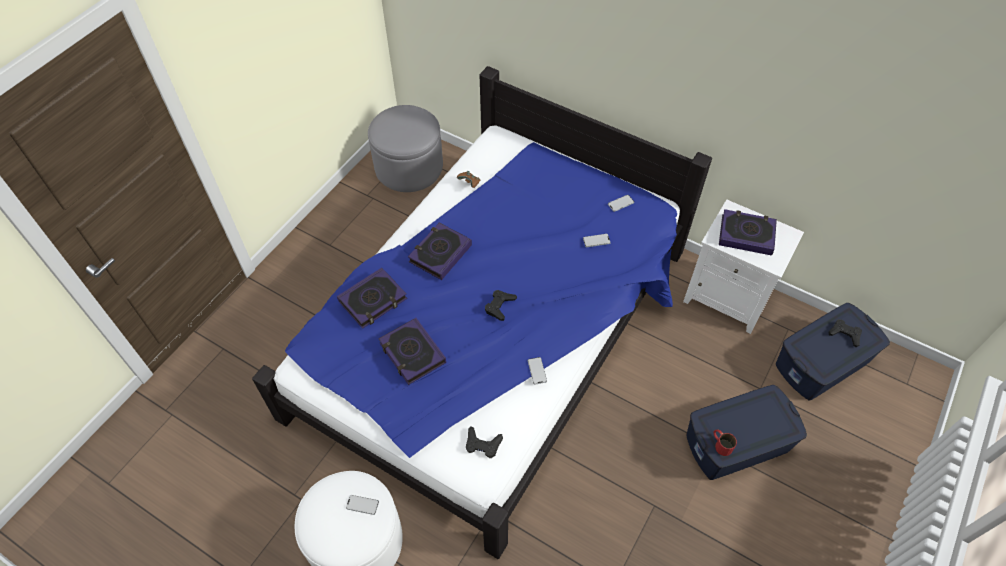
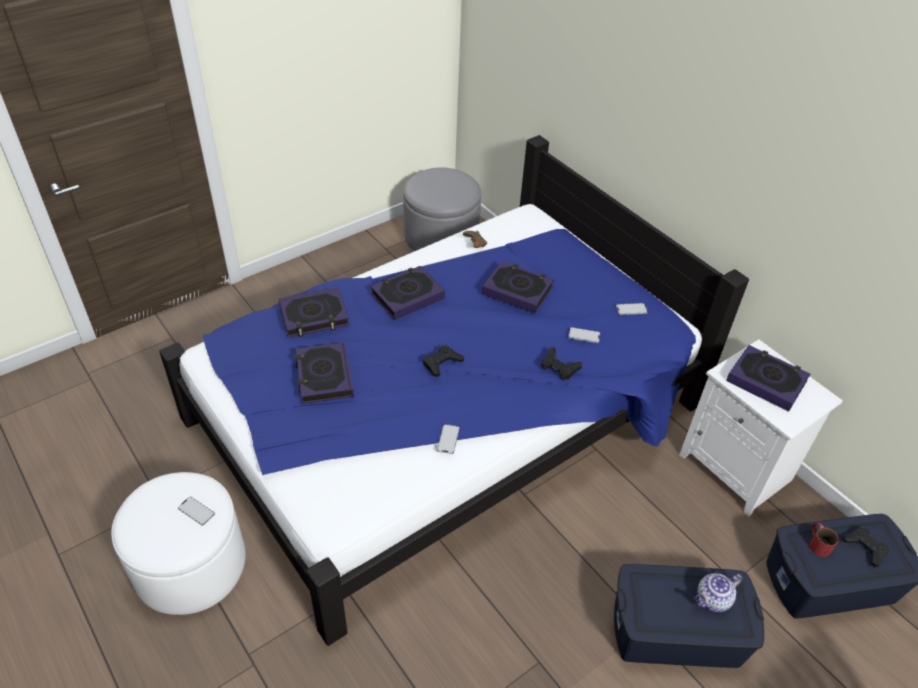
camera: 20 degrees right, 10 degrees down
black game controller [466,426,503,458] -> black game controller moved to [541,347,582,380]
red mug [714,429,737,456] -> red mug moved to [809,522,839,557]
none -> book [482,261,554,313]
none -> teapot [695,573,742,612]

